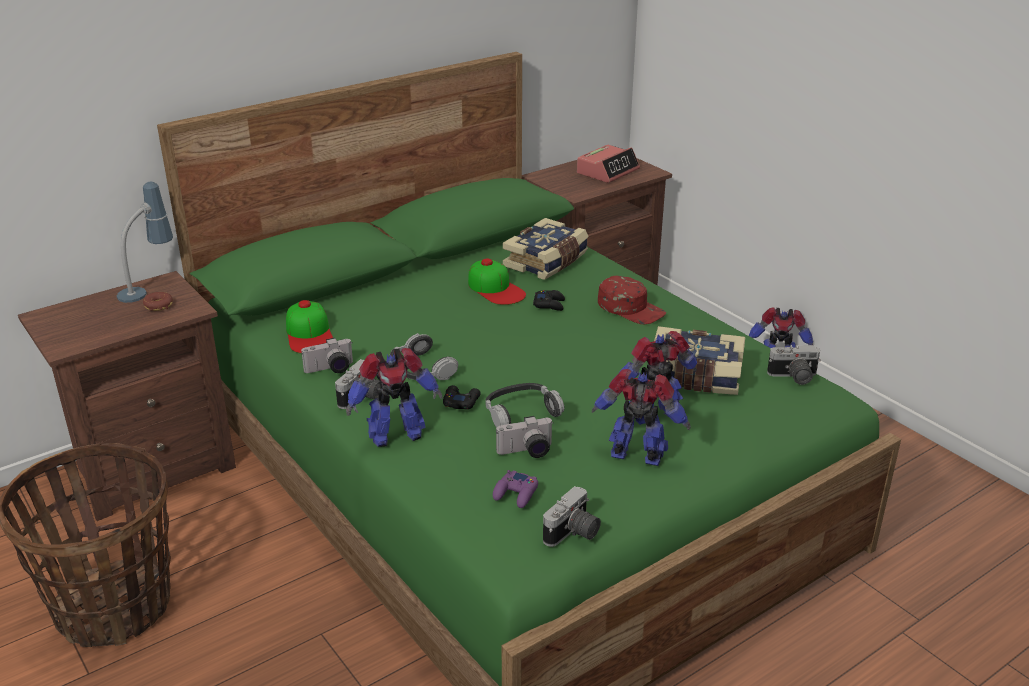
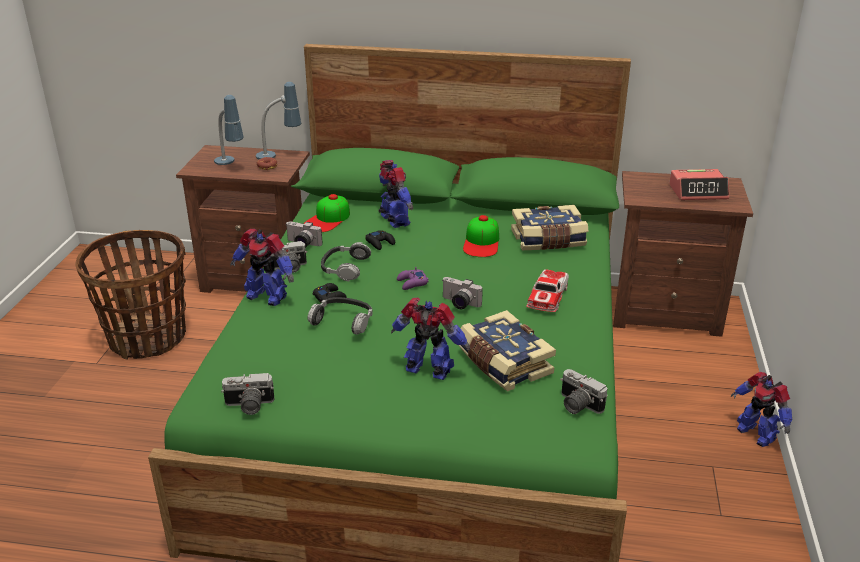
camera: 45 degrees right, 0 degrees up
purple game controller [493,470,538,508] -> purple game controller moved to [397,267,429,290]
camera [496,416,553,458] -> camera moved to [443,277,483,309]
black game controller [533,290,565,311] -> black game controller moved to [365,230,395,250]
toy robot [592,369,690,466] -> toy robot moved to [379,160,413,228]
red cap [598,276,666,324] -> toy car [526,269,569,312]
none -> table lamp [214,95,244,165]

